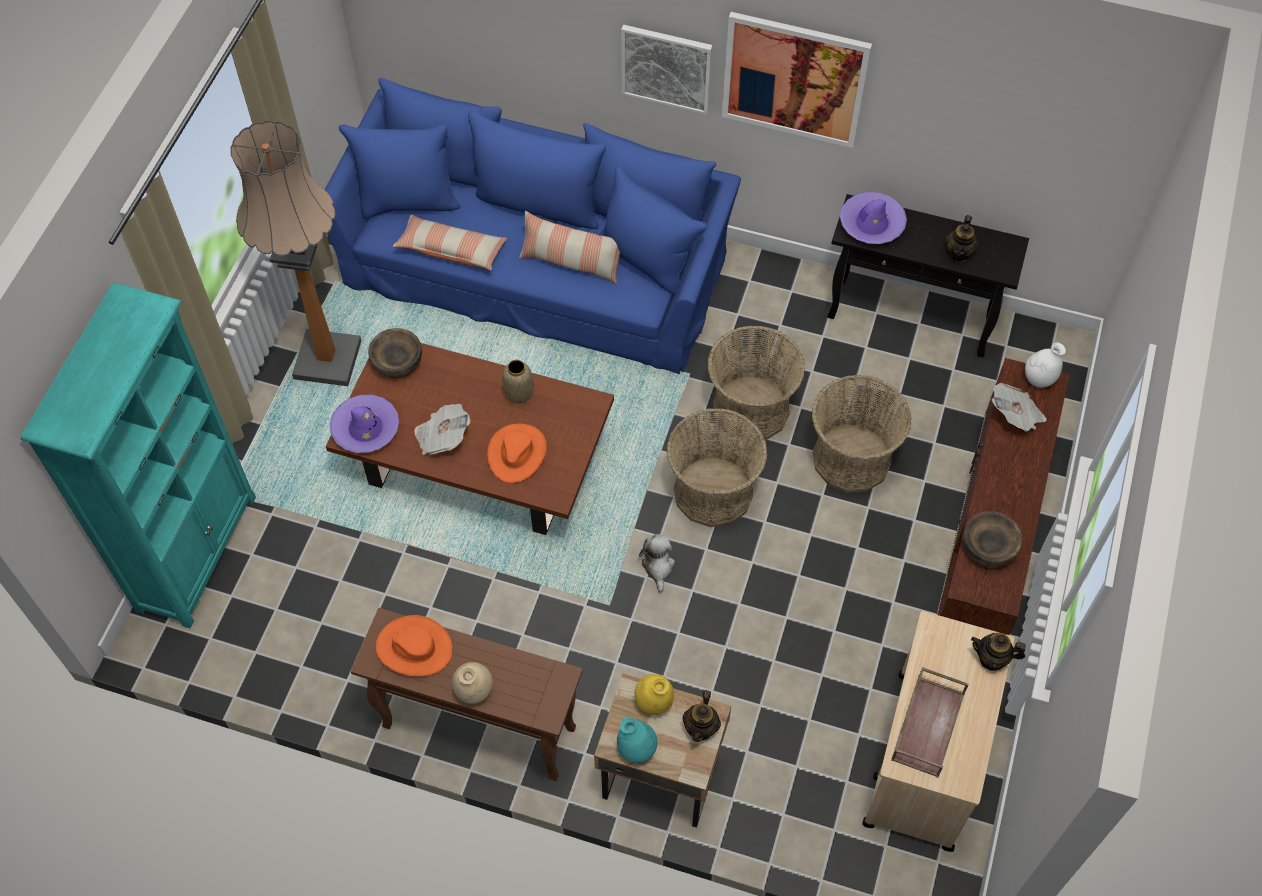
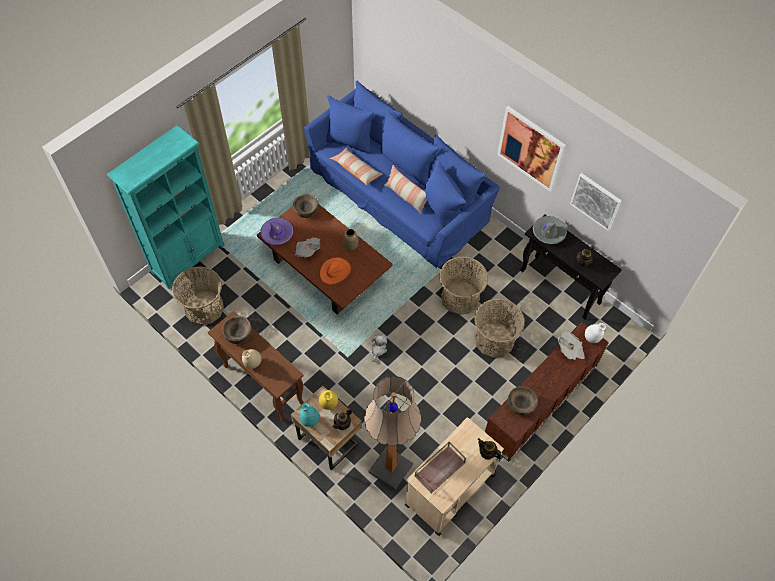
camera: 25 degrees right, 0 degrees up
floor lamp [230,120,361,386] -> floor lamp moved to [364,376,421,490]
orange hat [376,615,452,677] -> brown bowl [222,316,252,344]
picture [621,25,713,115] -> picture moved to [570,173,622,231]
basket [667,408,767,527] -> basket moved to [172,266,224,325]
purple hat [840,192,907,244] -> grey hat [533,216,567,244]

